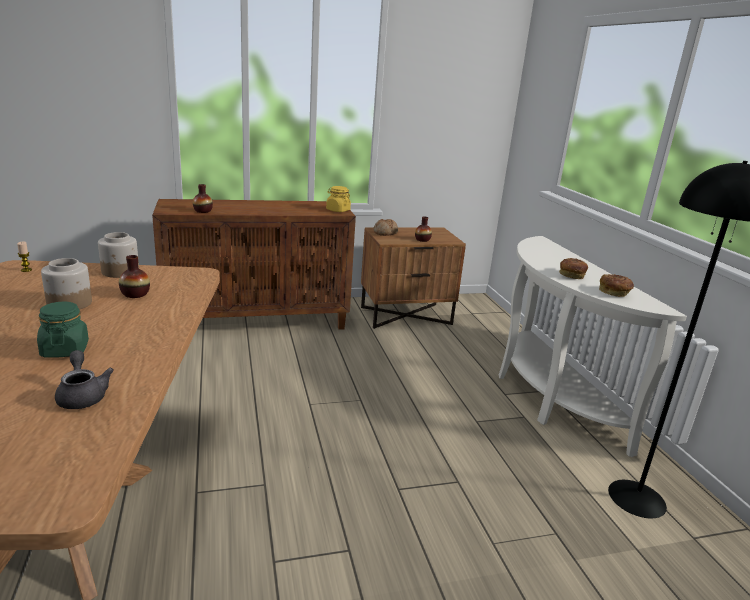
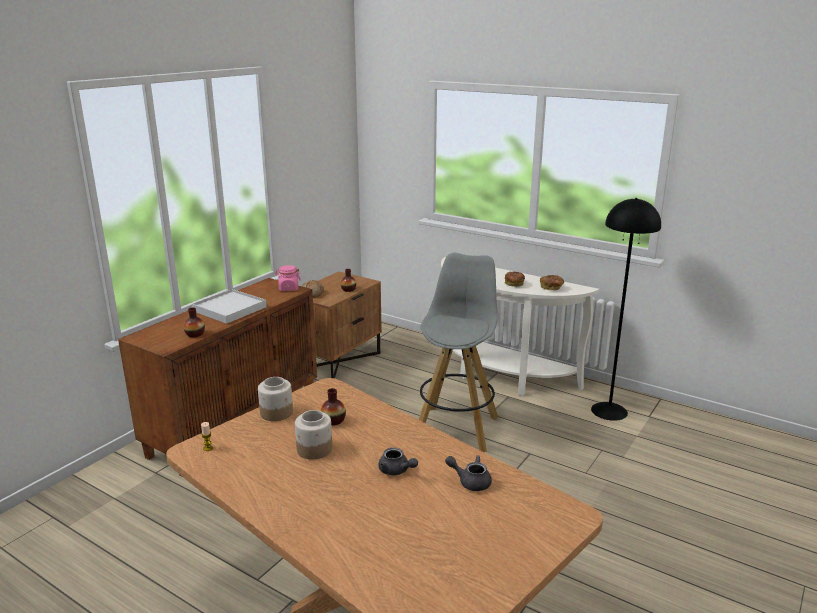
camera: 40 degrees left, 0 degrees up
green jar [37,302,89,358] -> grey teapot [378,448,418,475]
yellow jar [326,186,351,212] -> pink jar [275,265,301,291]
none -> white tray [192,289,267,324]
none -> grey stool [418,253,498,452]

